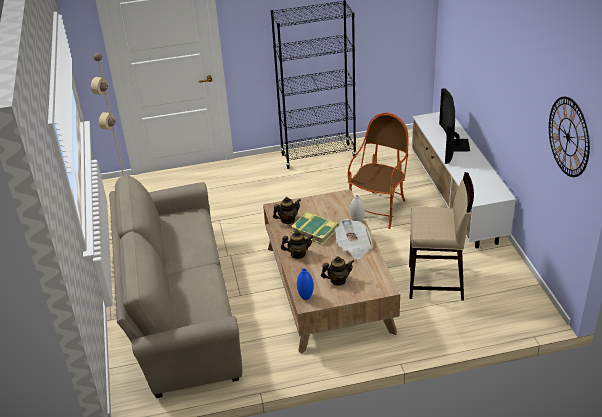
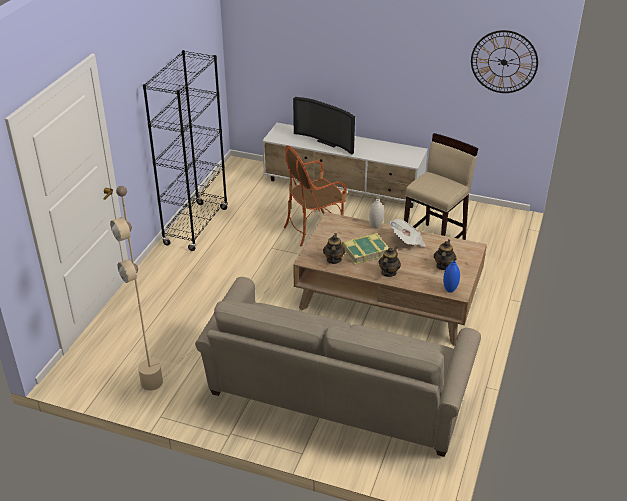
camera: 60 degrees left, 0 degrees up
armchair [348,113,408,229] -> armchair turned 90 degrees counterclockwise [283,146,347,246]

